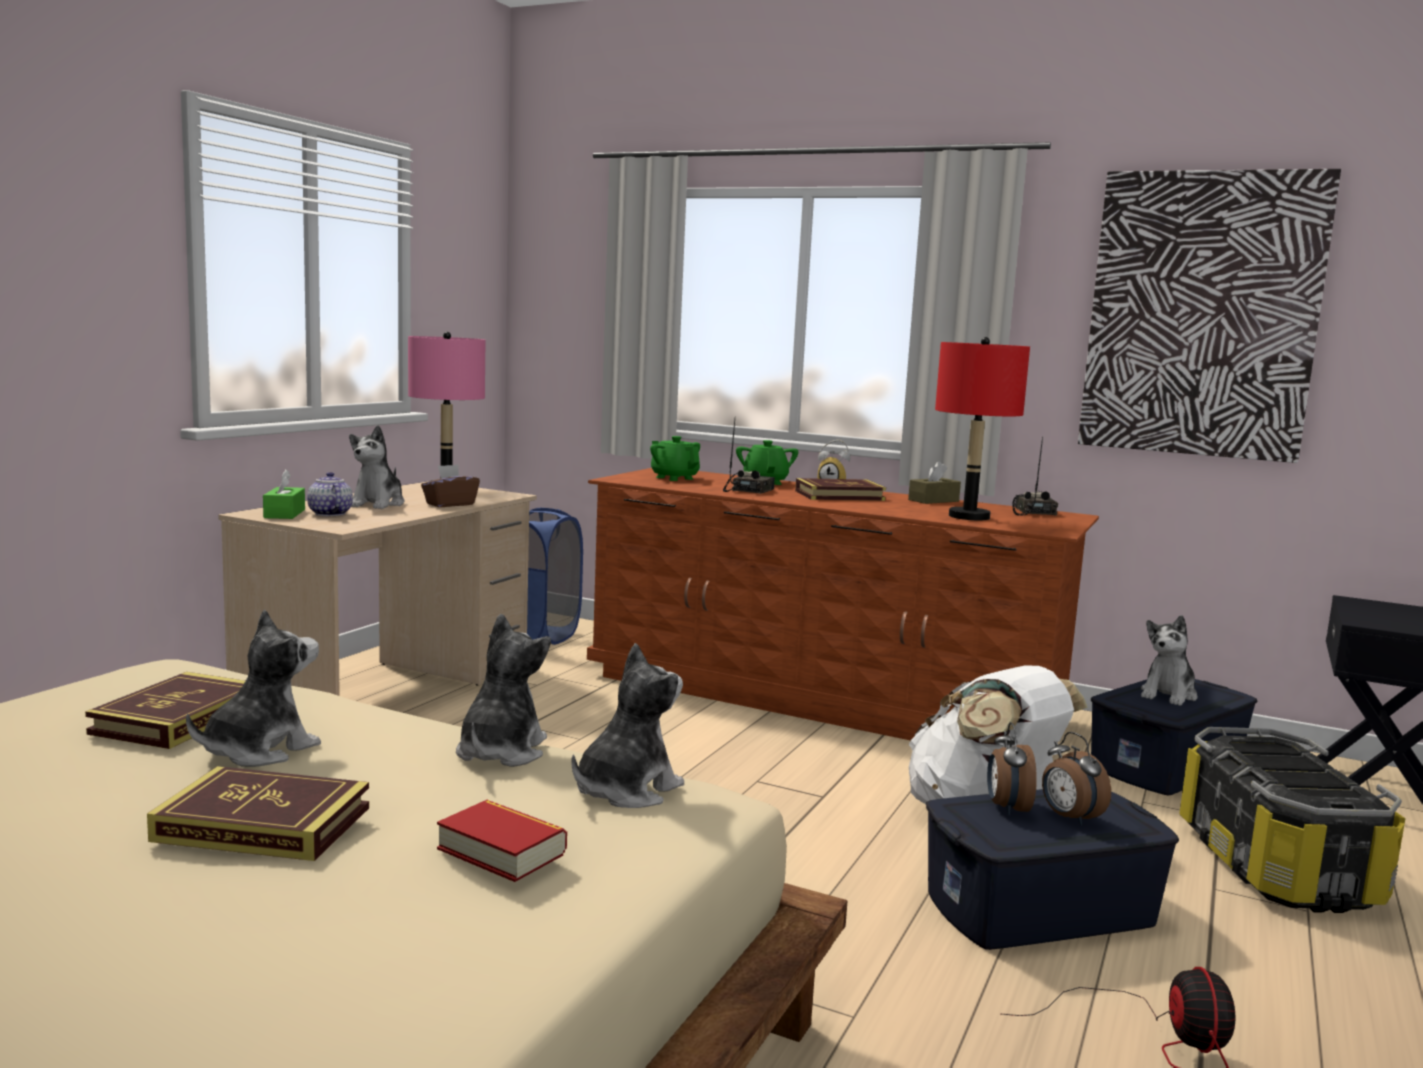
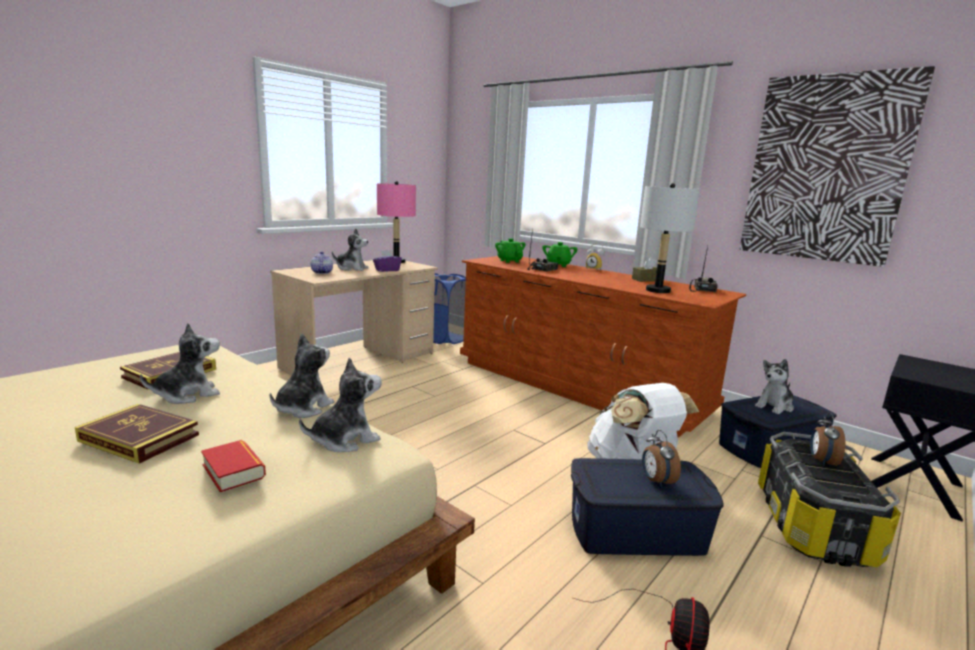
camera: 15 degrees right, 5 degrees up
green tissue box [263,469,305,519] -> none
plush toy [349,425,405,509] -> plush toy turned 105 degrees counterclockwise [332,229,369,271]
brown tissue box [421,465,480,507] -> purple tissue box [373,250,402,272]
book [795,478,886,501] -> none
red table lamp [935,337,1030,520] -> grey table lamp [640,183,700,293]
alarm clock [987,722,1037,816] -> alarm clock moved to [810,412,846,466]

